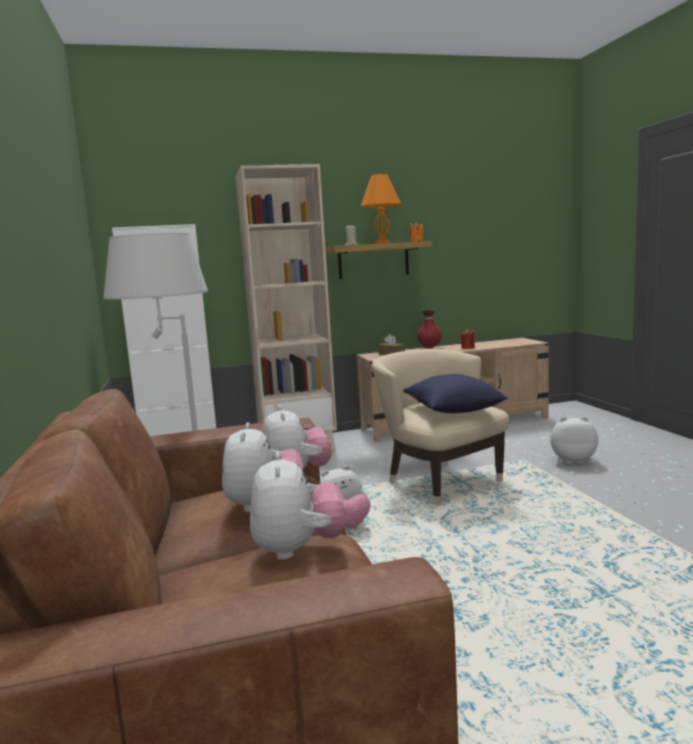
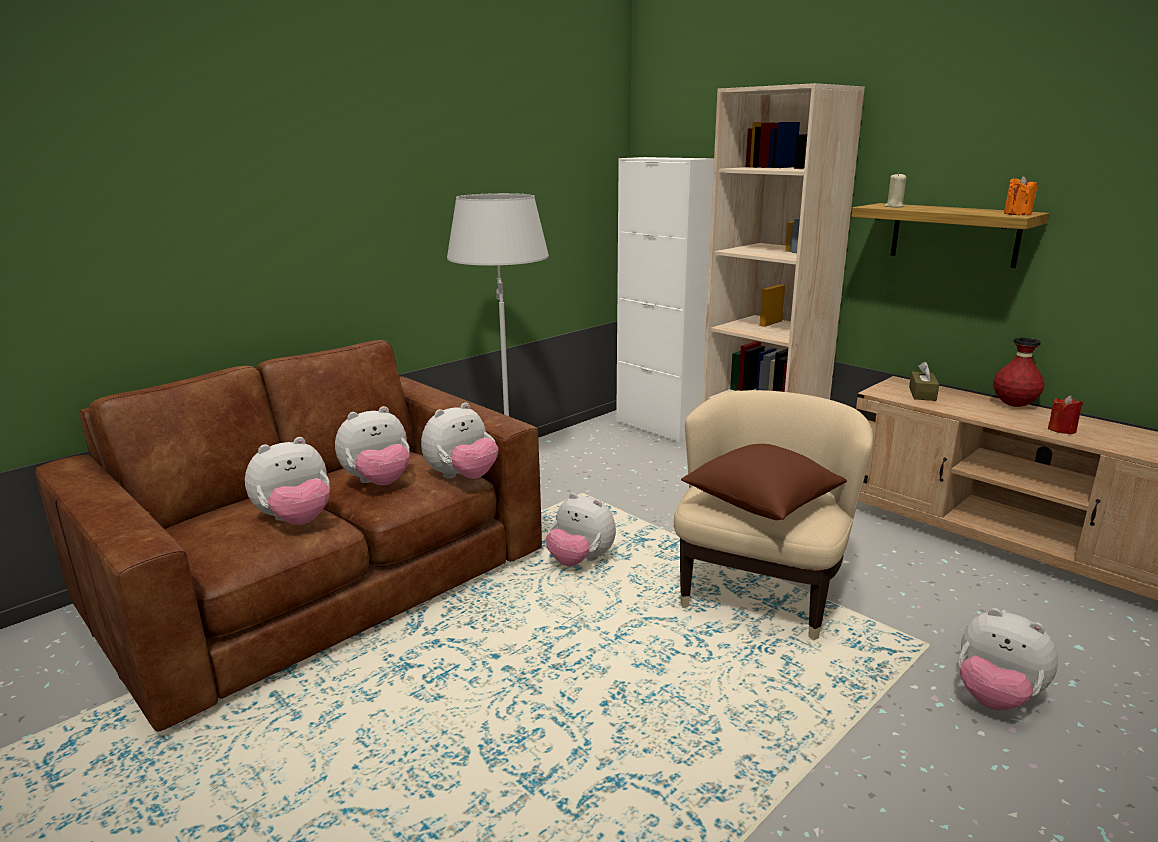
camera: 60 degrees right, 10 degrees up
orange table lamp [360,174,401,244] -> none
blue pillow [403,374,508,413] -> brown pillow [681,444,847,520]
plush toy [550,417,598,464] -> plush toy turned 150 degrees clockwise [959,608,1058,710]

